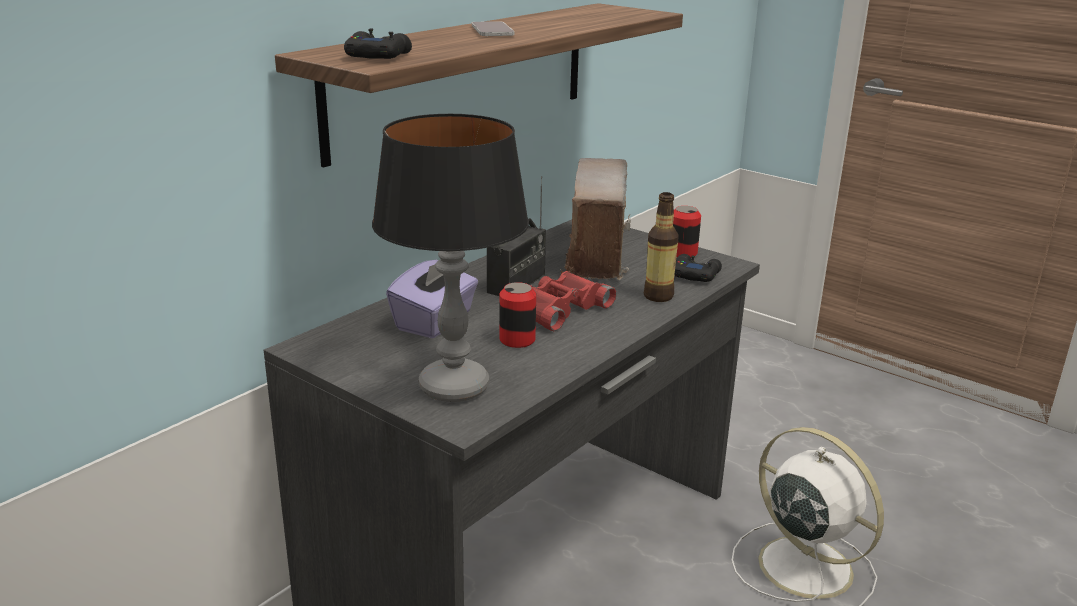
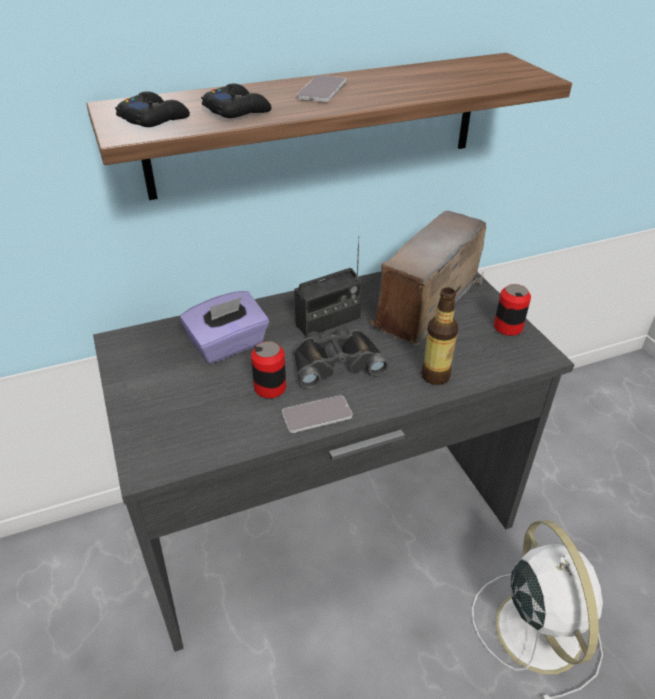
camera: 30 degrees right, 15 degrees up
table lamp [372,114,529,402] -> none
red binoculars [530,271,616,331] -> black binoculars [293,327,389,389]
black game controller [674,254,722,282] -> black game controller moved to [201,84,271,118]
none -> phone [282,396,352,433]

